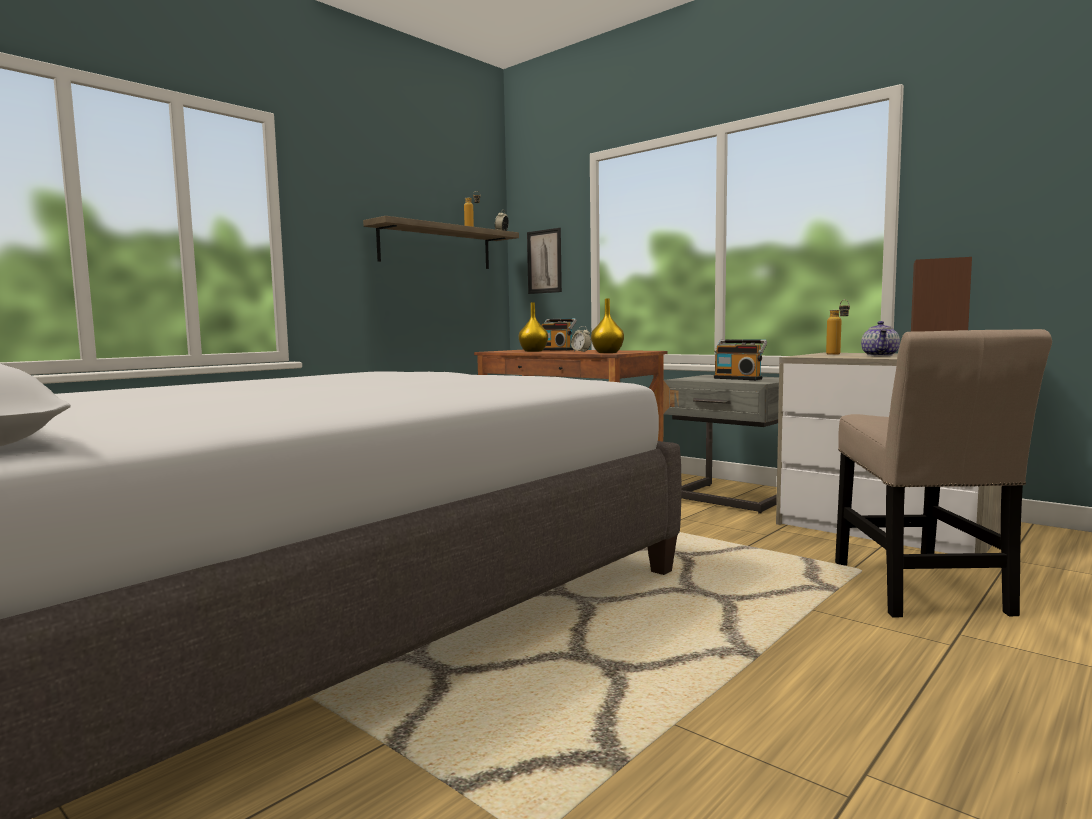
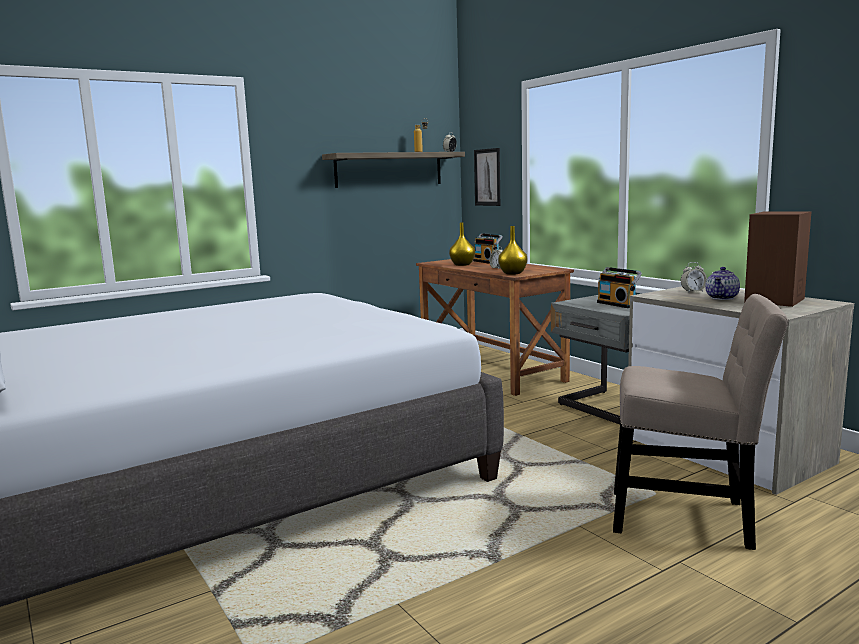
camera: 15 degrees right, 5 degrees up
bottle [826,299,850,355] -> alarm clock [681,262,707,293]
beige chair [835,329,1052,617] -> beige chair turned 90 degrees counterclockwise [613,294,788,550]

